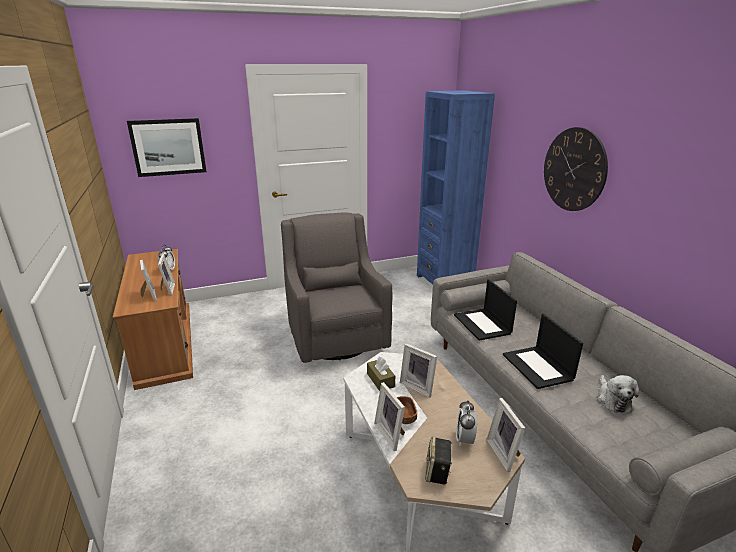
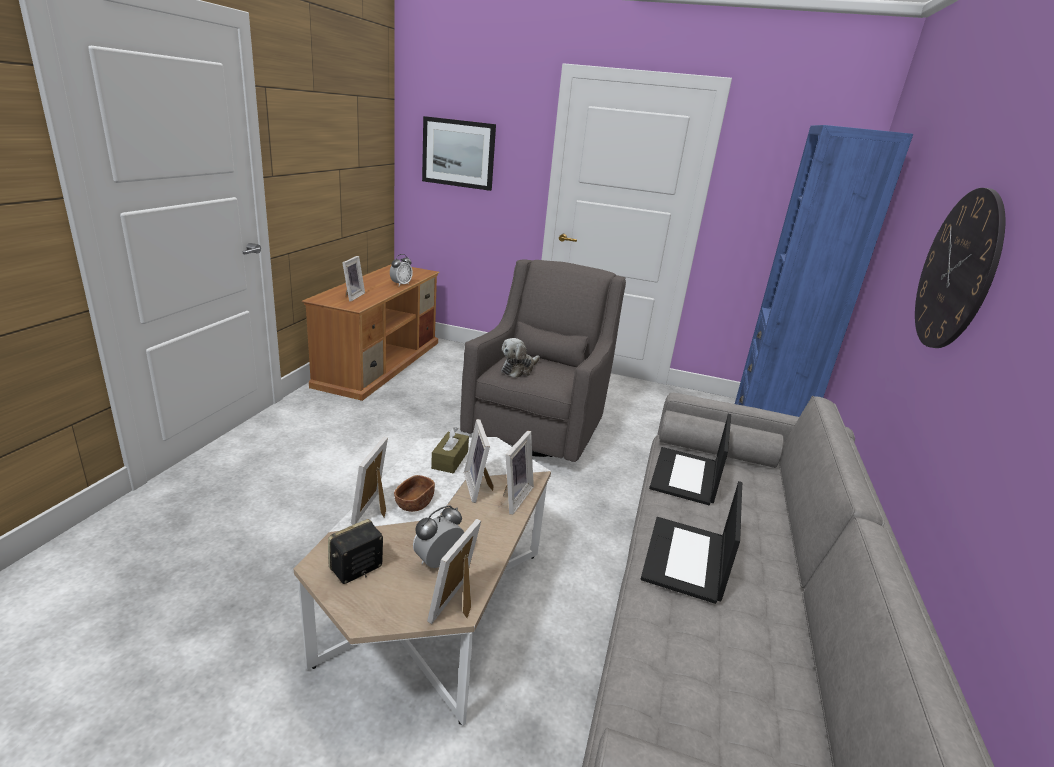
camera: 35 degrees right, 0 degrees up
picture frame [158,254,175,296] -> picture frame moved to [503,431,534,515]
plush toy [597,375,639,413] -> plush toy moved to [501,338,540,378]

